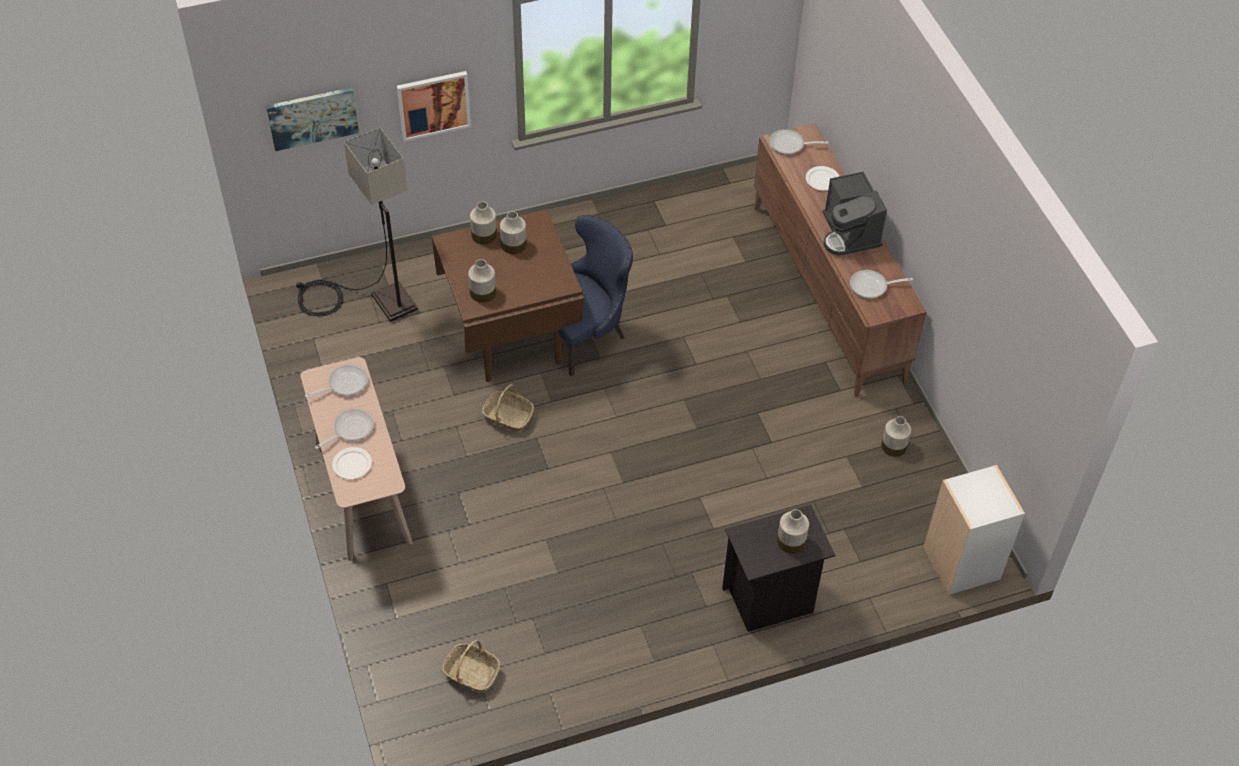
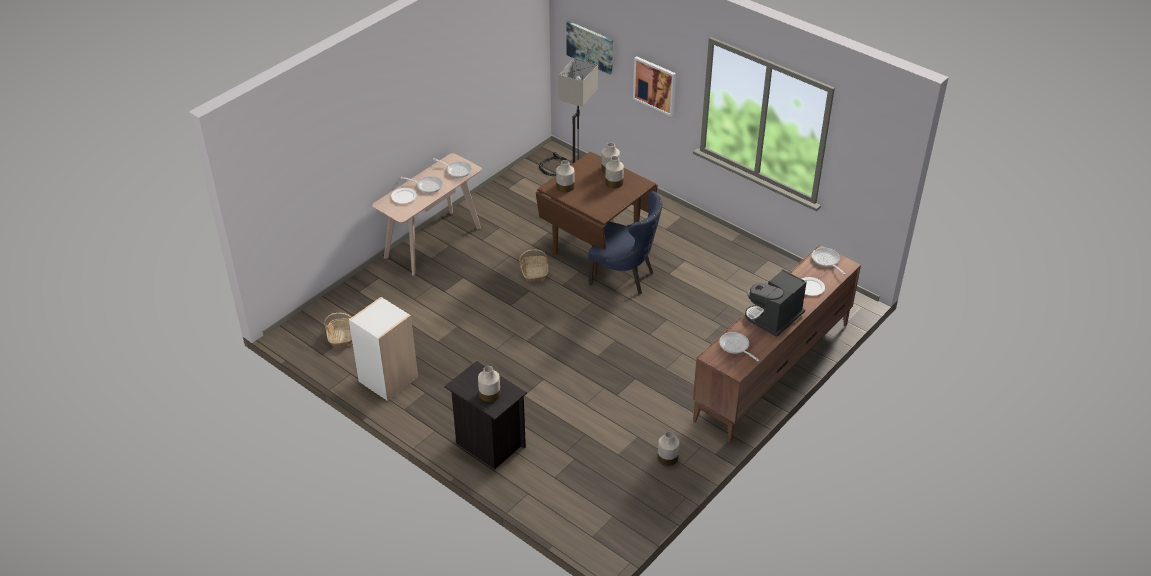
camera: 60 degrees right, 10 degrees down
bookcase [924,465,1025,595] -> bookcase moved to [349,297,418,401]

